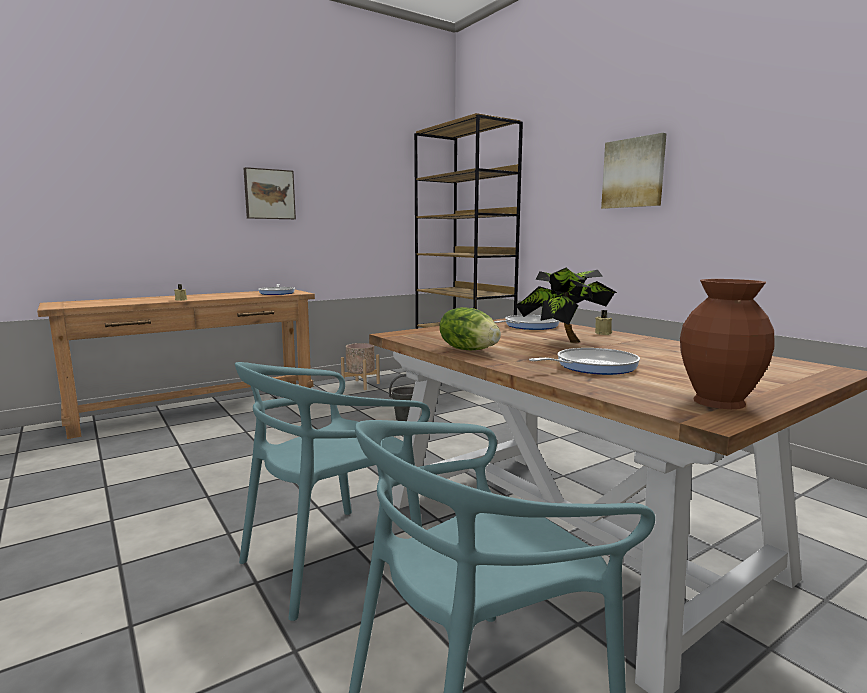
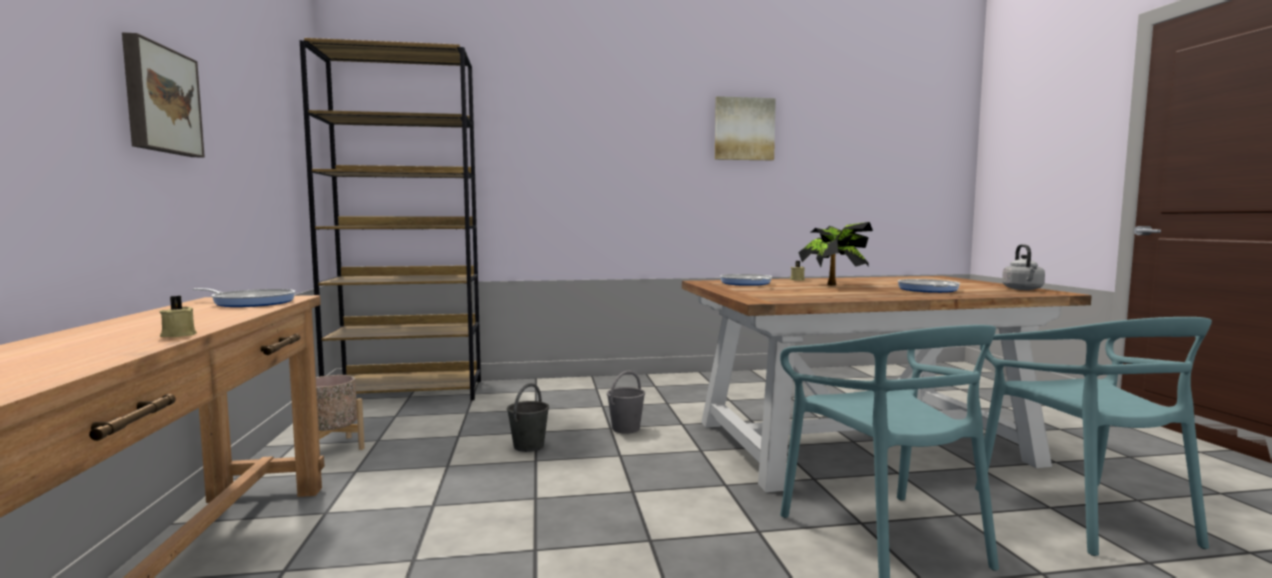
camera: 65 degrees left, 5 degrees down
lettuce [440,307,501,350] -> none
picture [601,133,667,209] -> picture moved to [715,96,776,160]
brown vase [680,279,774,409] -> grey kettle [1002,244,1045,290]
none -> grey bucket [607,371,645,434]

